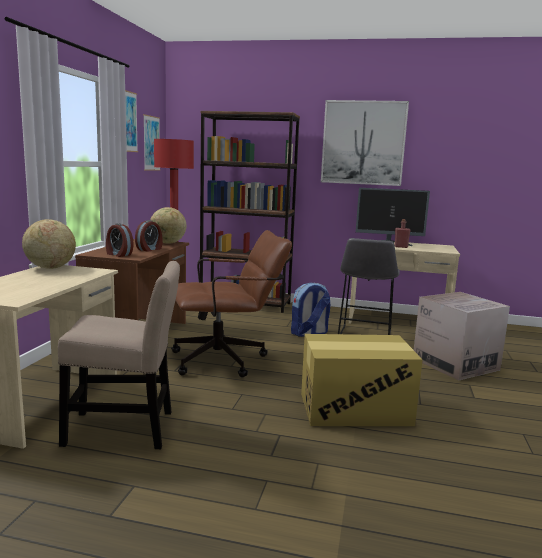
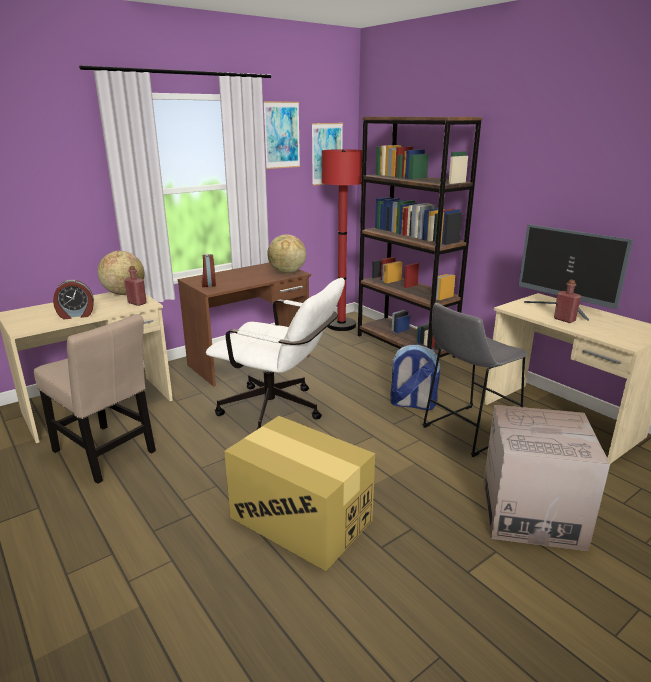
camera: 40 degrees right, 10 degrees up
alarm clock [135,220,163,252] -> alarm clock moved to [53,280,94,319]
brown office chair [171,230,292,377] -> white office chair [206,278,345,429]
picture [321,100,409,186] -> none
none -> red bottle [124,266,147,306]

